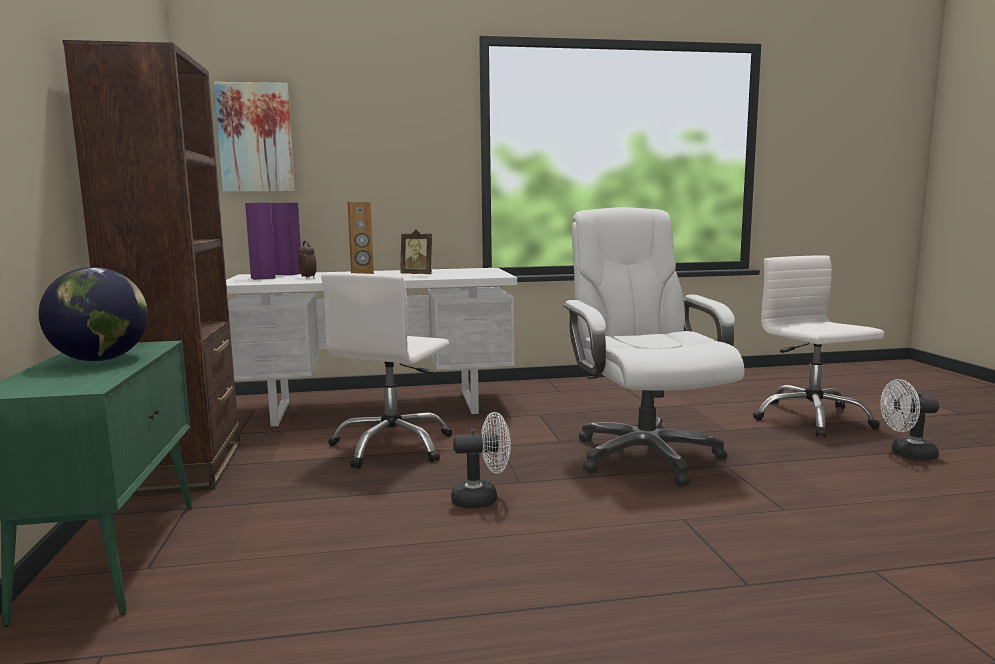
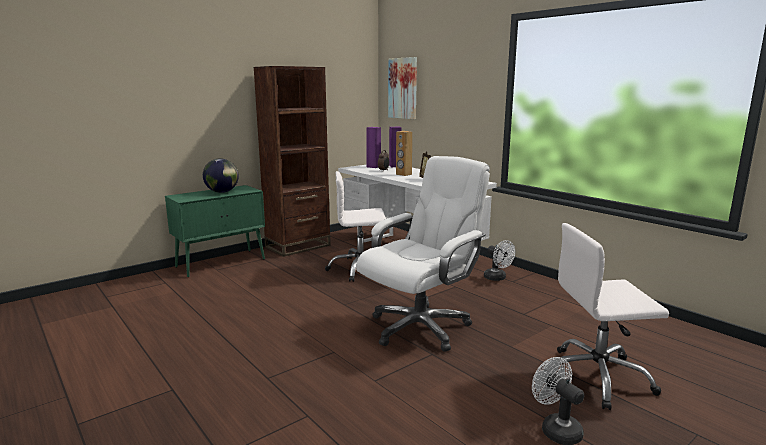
camera: 60 degrees right, 5 degrees up
white fan [451,412,511,508] -> white fan moved to [484,240,515,281]
white office chair [753,256,884,437] -> white office chair turned 135 degrees counterclockwise [557,223,669,410]

